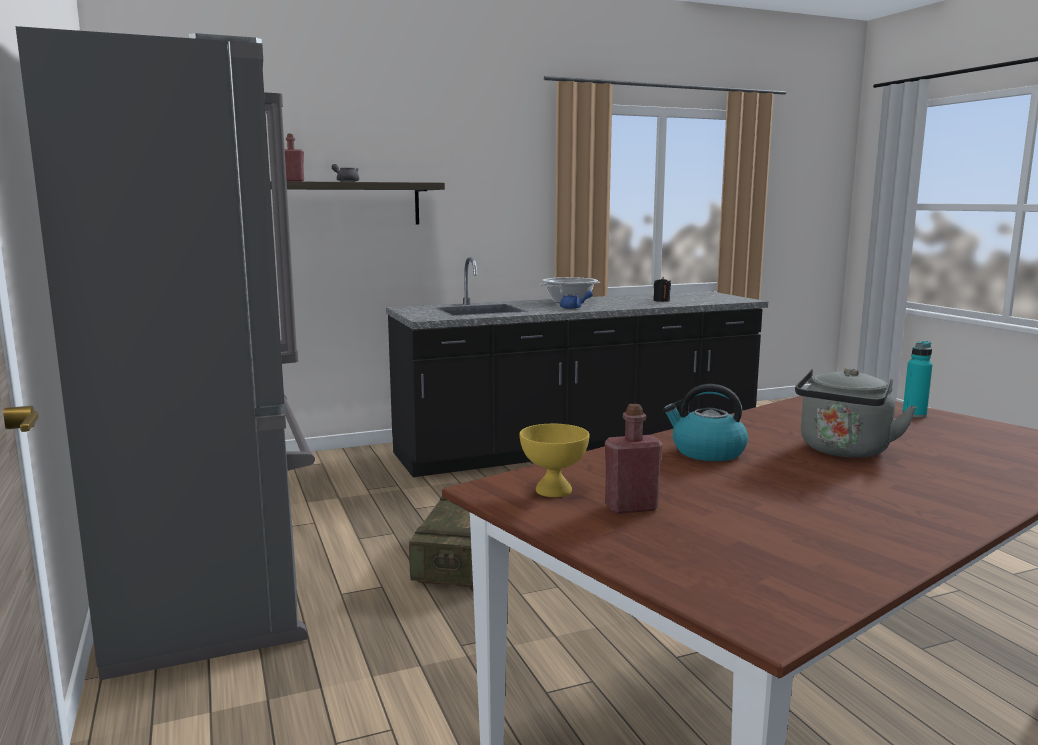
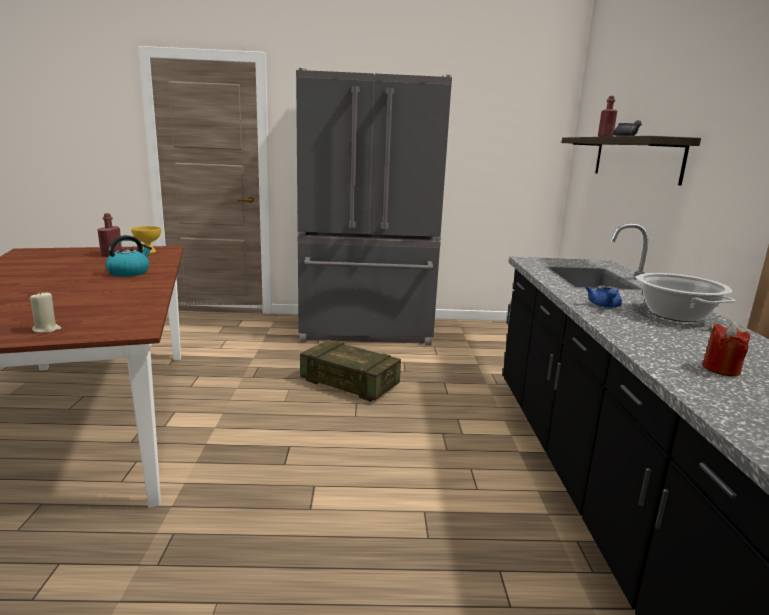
camera: 110 degrees right, 5 degrees up
black candle [653,277,671,302] -> red candle [703,323,750,376]
grey kettle [795,368,917,458] -> none
turquoise bottle [902,341,933,418] -> beige candle [30,291,61,333]

